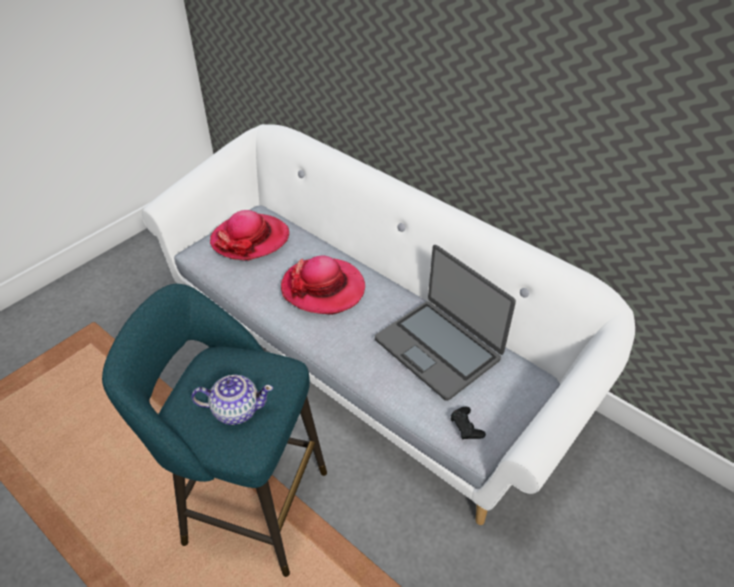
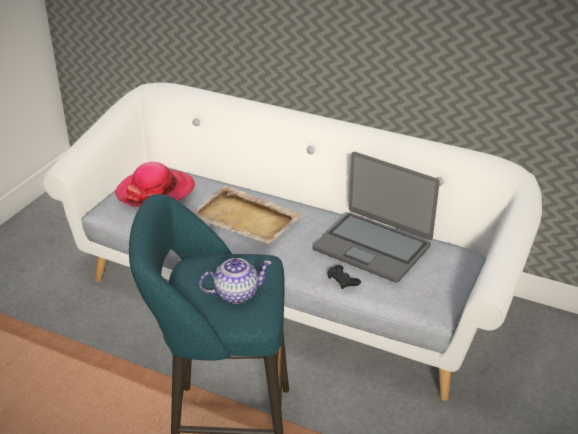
camera: 15 degrees left, 10 degrees down
hat [281,255,365,315] -> beige tray [193,186,303,244]
black game controller [451,407,486,439] -> black game controller moved to [328,265,361,289]

